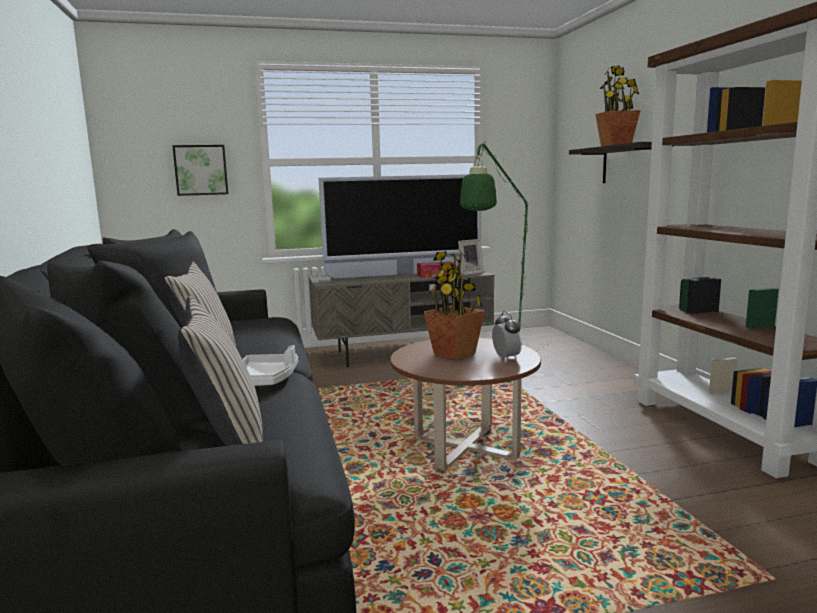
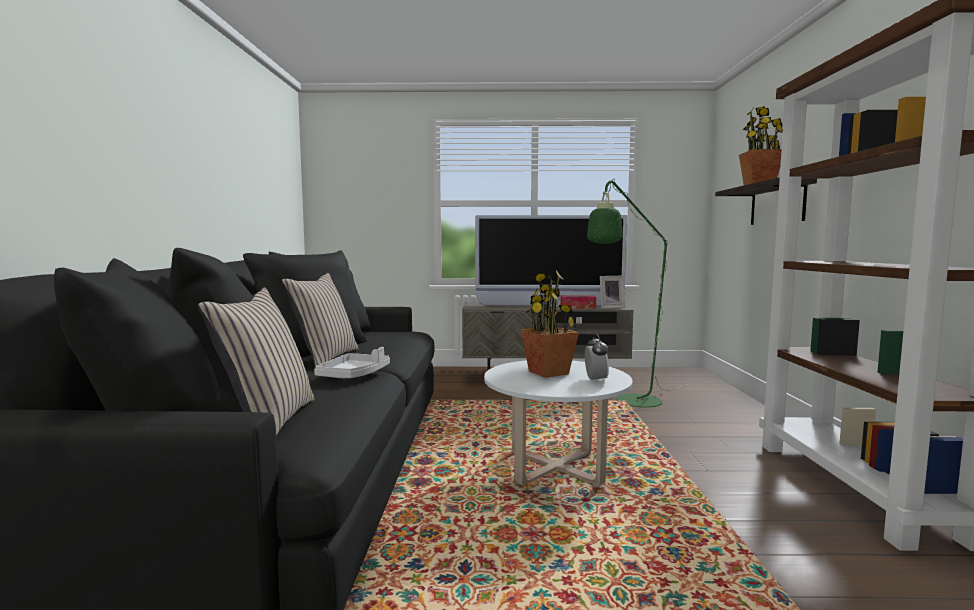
camera: 15 degrees right, 5 degrees down
picture [172,145,229,196] -> none
brown coffee table [390,338,541,471] -> white coffee table [484,360,633,486]

